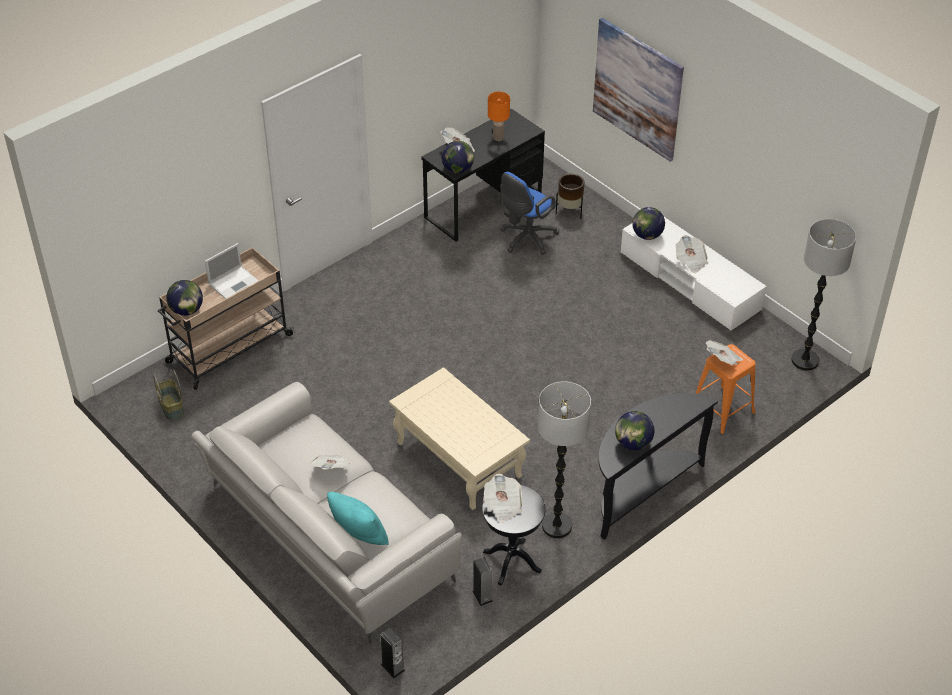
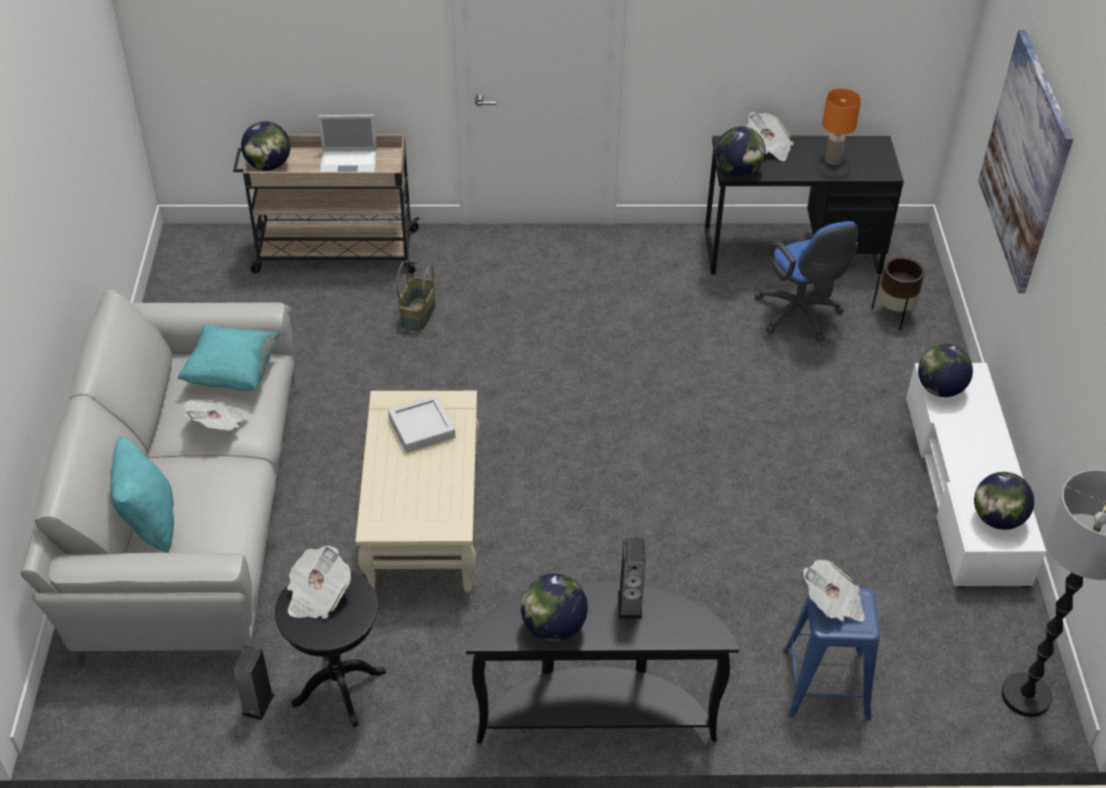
camera: 40 degrees right, 0 degrees up
basket [153,369,184,420] -> basket moved to [396,261,435,331]
speaker [380,628,405,678] -> speaker moved to [618,538,645,619]
blue office chair [500,172,559,255] -> blue office chair turned 105 degrees counterclockwise [755,221,858,342]
floor lamp [538,381,591,538] -> none
newspaper [675,235,708,273] -> none
orange stool [696,344,756,435] -> blue stool [783,588,880,720]
none -> turquoise pillow [177,325,280,391]
none -> grey tray [388,396,455,453]
none -> globe [974,472,1034,530]

